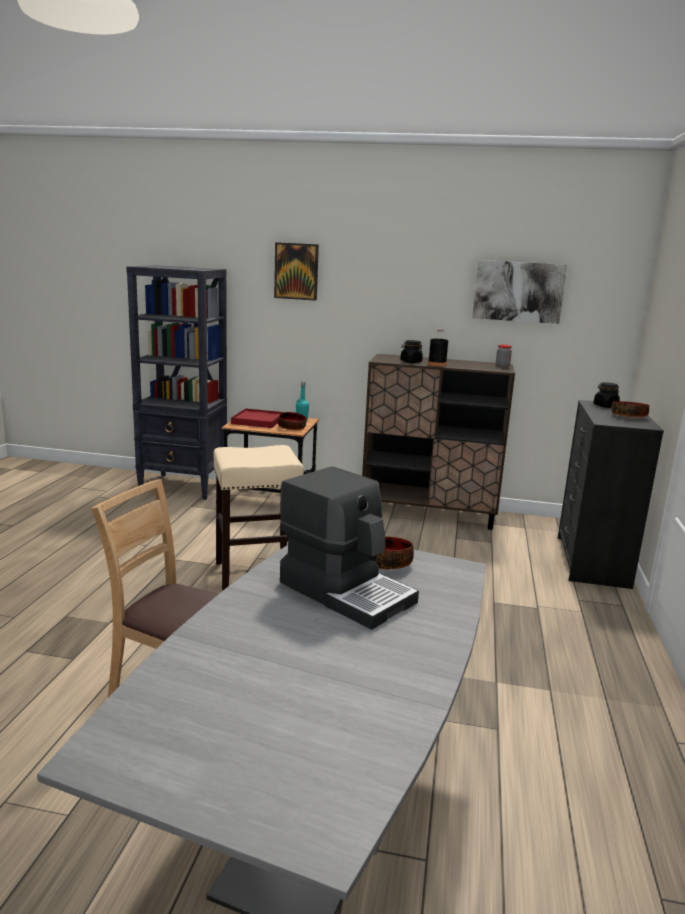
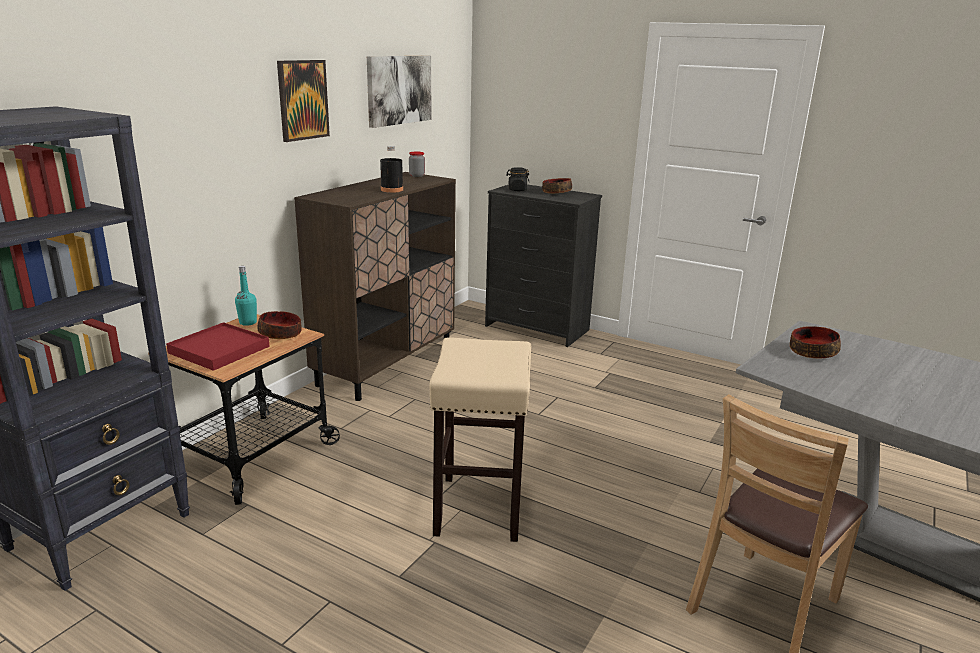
camera: 70 degrees left, 5 degrees up
picture [274,242,319,301] -> picture moved to [277,60,330,142]
coffee machine [280,466,419,630] -> none
black jar [400,340,423,363] -> none

